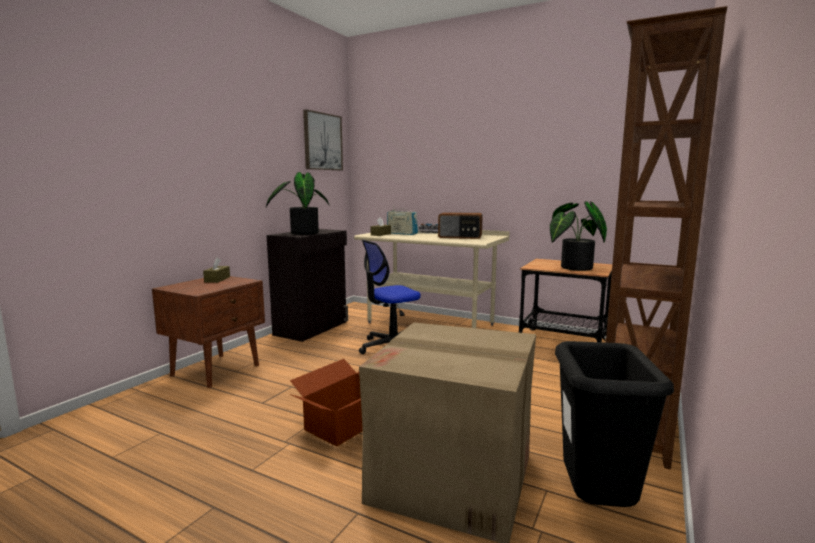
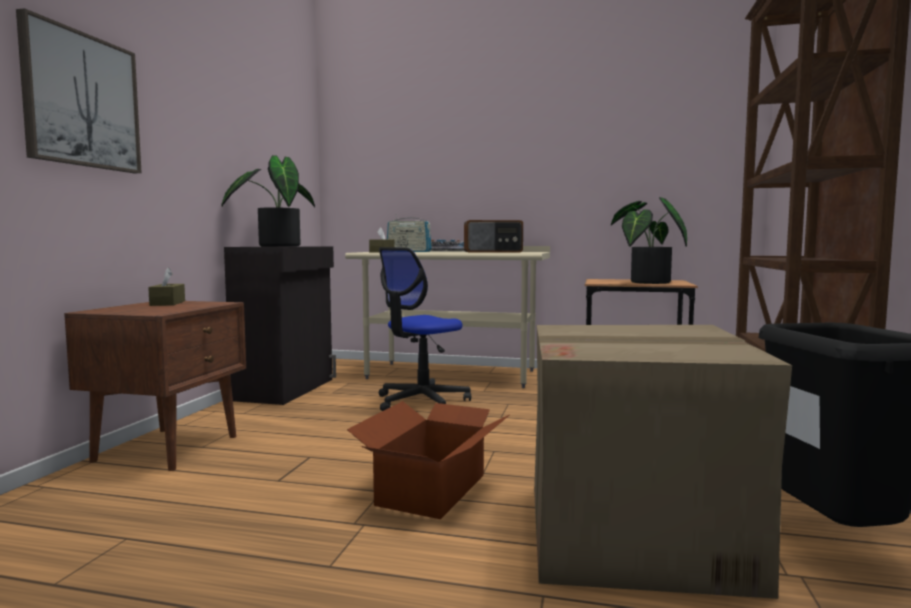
camera: 15 degrees left, 5 degrees down
picture [303,109,343,170] -> picture moved to [16,8,142,173]

